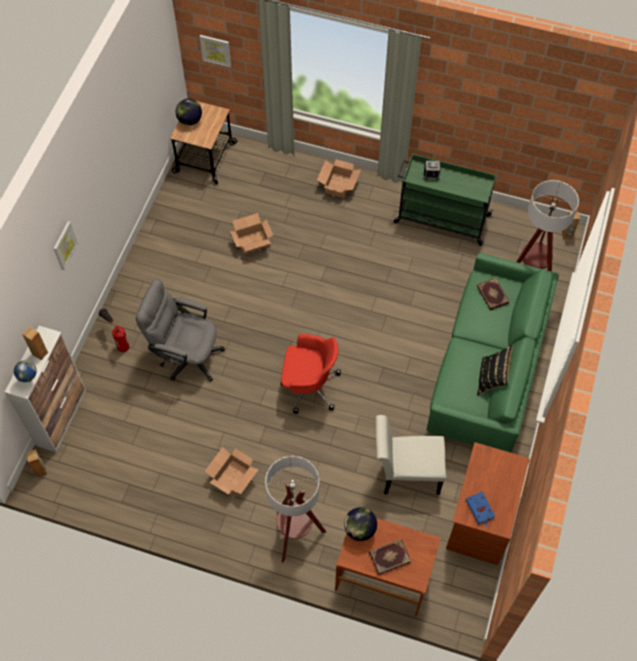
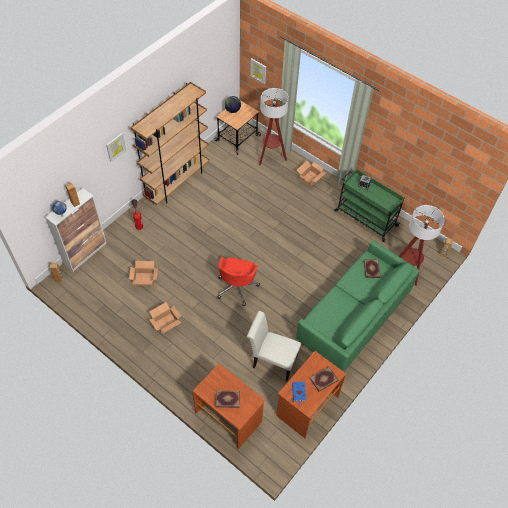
camera: 20 degrees right, 5 degrees down
grey office chair [136,279,225,381] -> none
cardboard box [230,213,273,254] -> cardboard box moved to [129,261,158,286]
floor lamp [265,456,326,563] -> floor lamp moved to [259,88,289,165]
red office chair [280,334,341,414] -> red office chair turned 75 degrees clockwise [217,257,260,306]
globe [344,507,377,541] -> none
black pillow [477,345,513,396] -> none
none -> brown bookcase [130,82,209,205]
none -> book [310,367,338,392]

